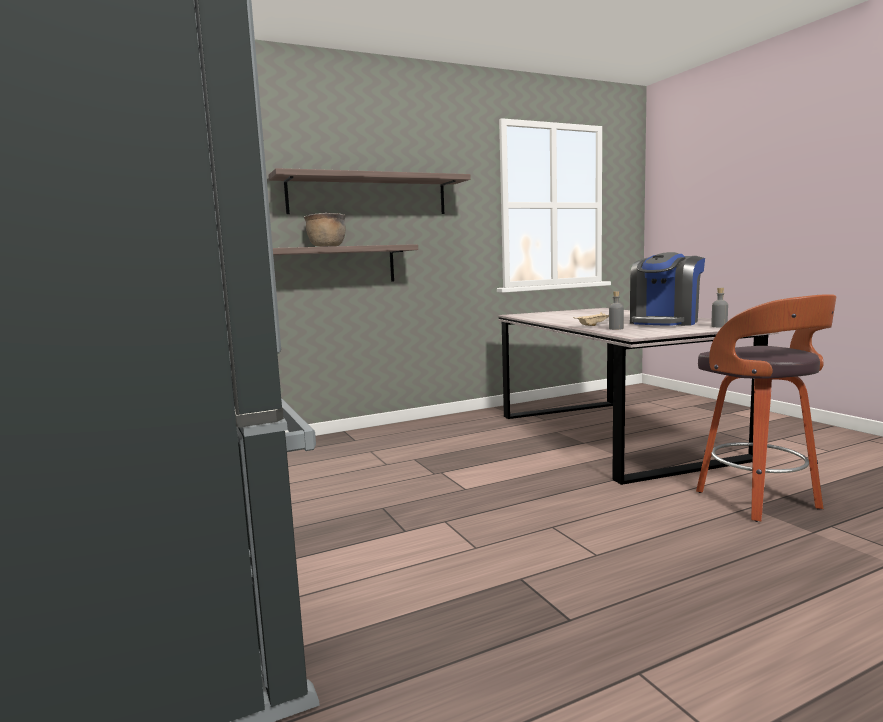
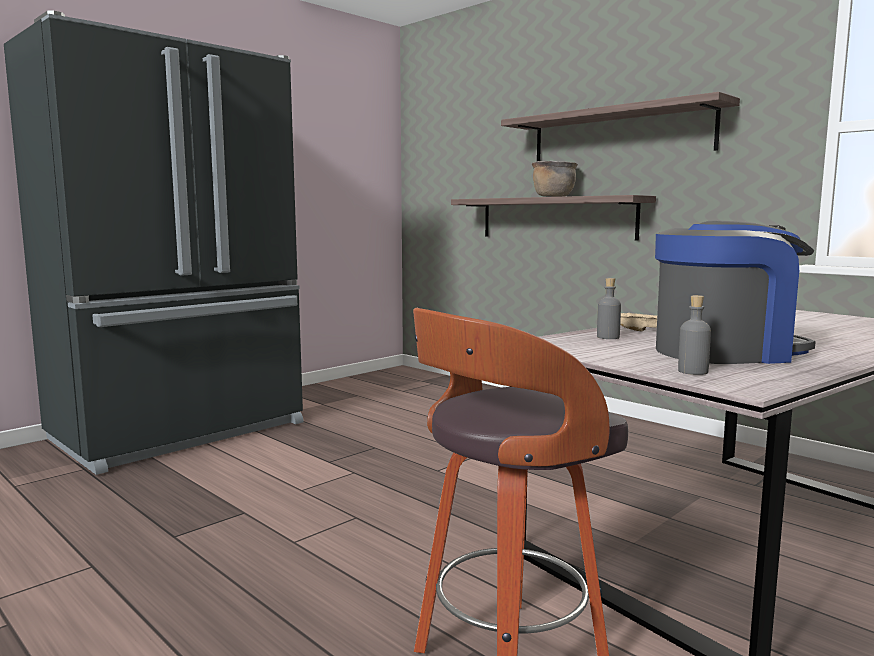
camera: 70 degrees right, 0 degrees up
coffee machine [630,252,705,326] -> coffee machine turned 150 degrees clockwise [655,221,816,364]

